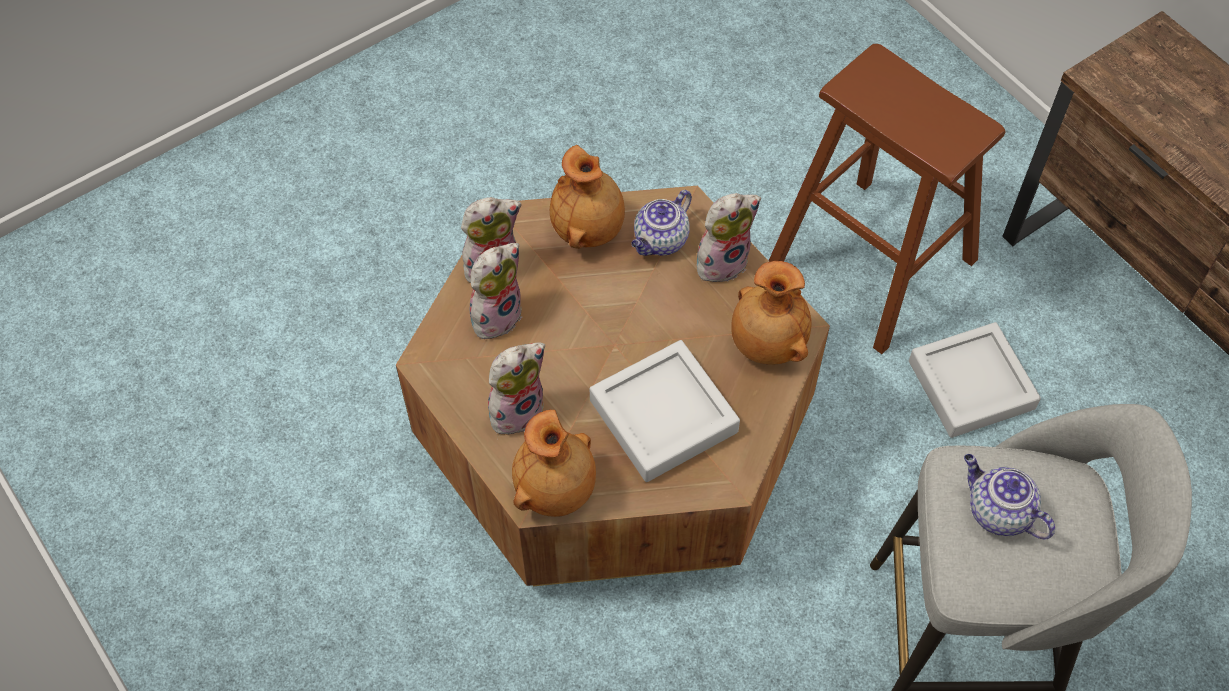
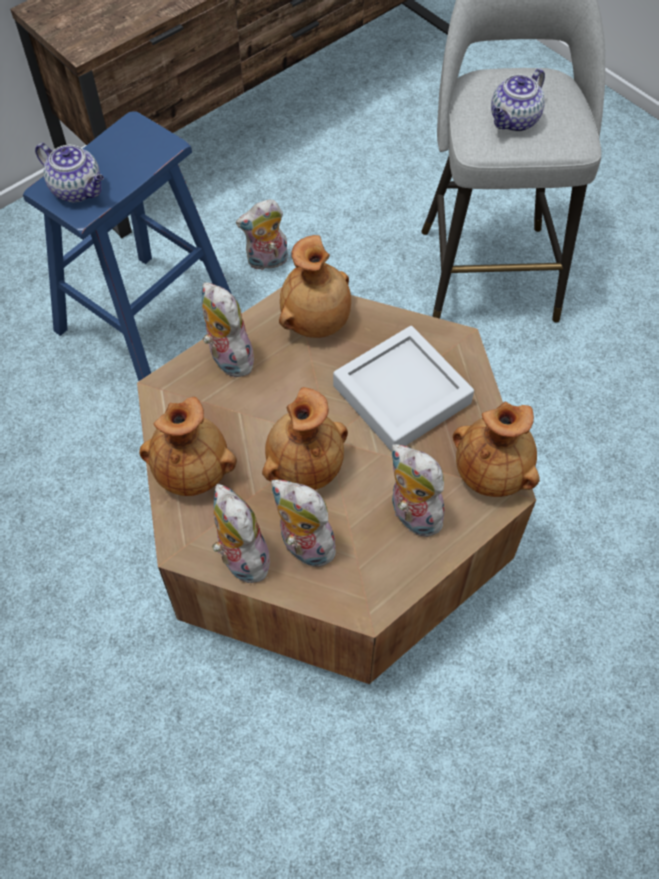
camera: 95 degrees left, 0 degrees up
teapot [632,190,692,256] -> teapot moved to [35,143,104,202]
brown stool [769,44,1006,354] -> blue stool [23,111,232,381]
grey tray [909,322,1041,438] -> plush toy [236,199,288,271]
none -> brown vase [262,387,348,490]

